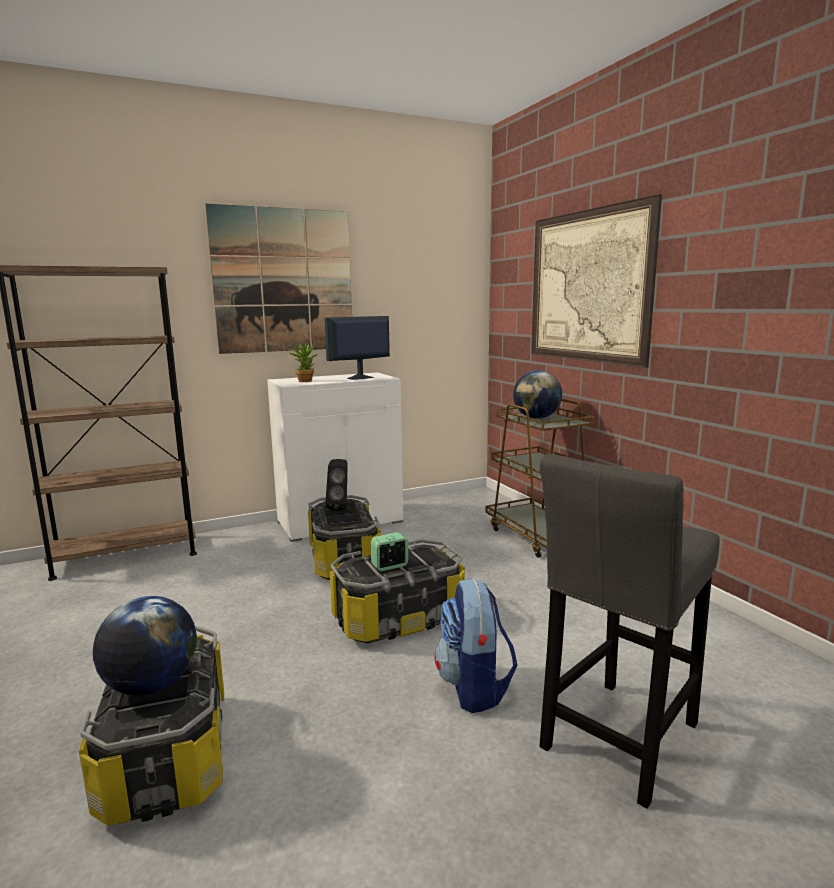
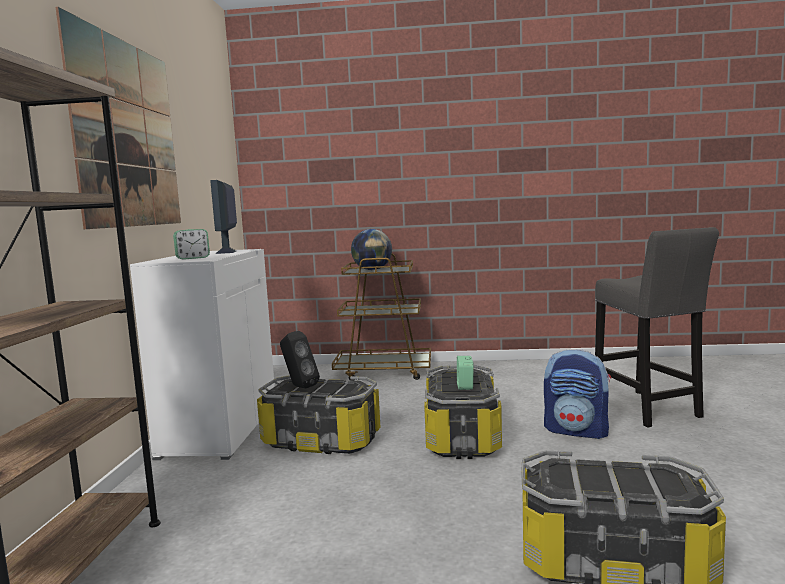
camera: 60 degrees left, 5 degrees down
globe [93,596,197,696] -> none
potted plant [290,342,317,382] -> alarm clock [173,229,210,260]
picture [531,194,662,368] -> none

